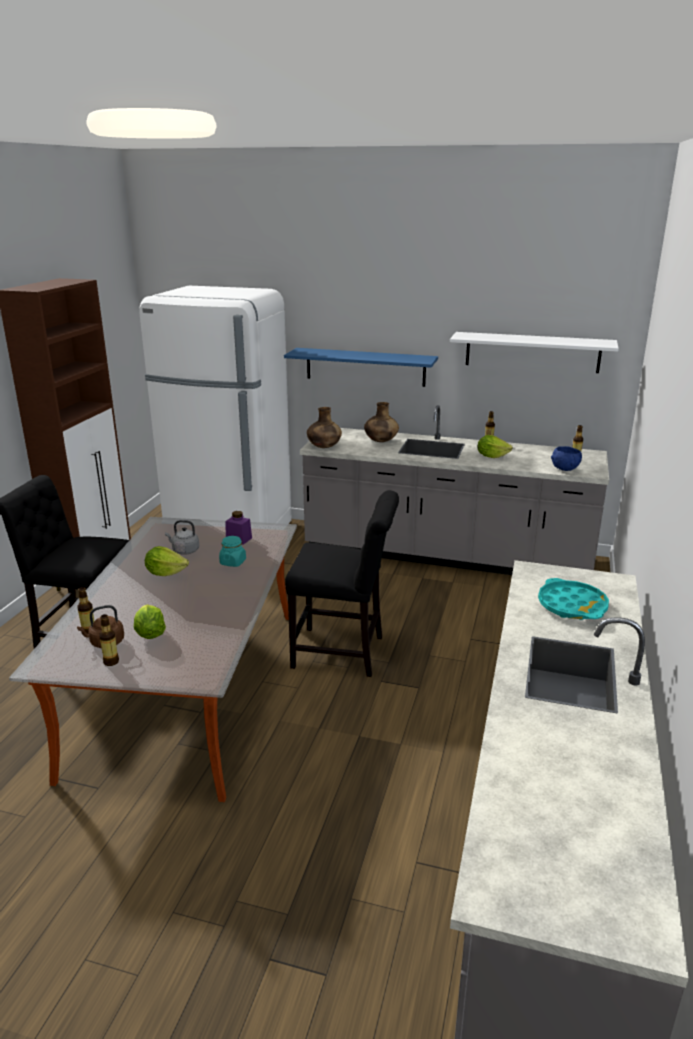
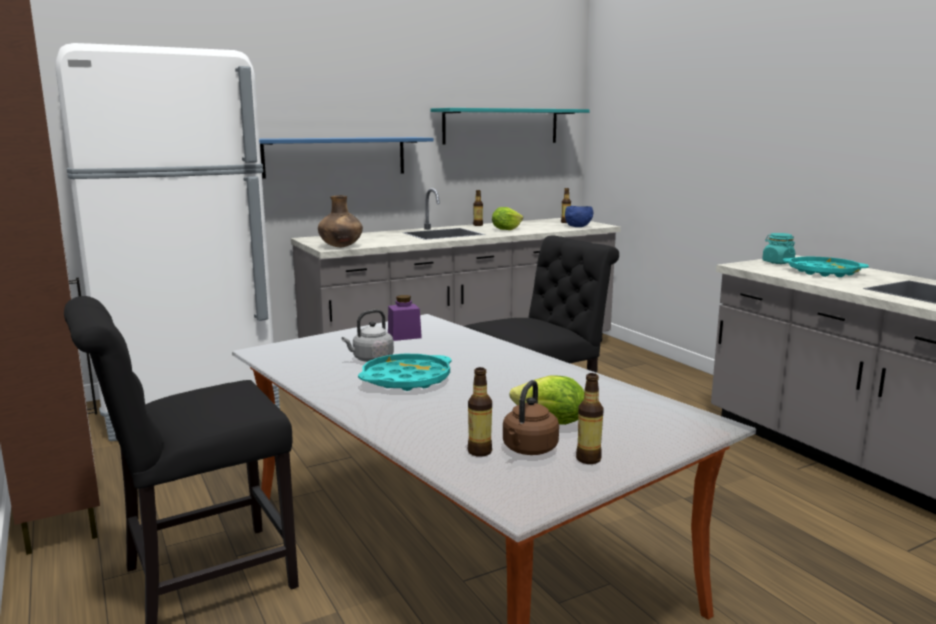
camera: 45 degrees left, 10 degrees down
lettuce [145,546,189,576] -> turquoise tray [358,354,451,391]
turquoise jar [219,536,246,567] -> turquoise jar moved to [762,233,795,264]
brown vase [364,402,399,442] -> none
white shelf [450,332,619,373] -> turquoise shelf [431,108,590,145]

